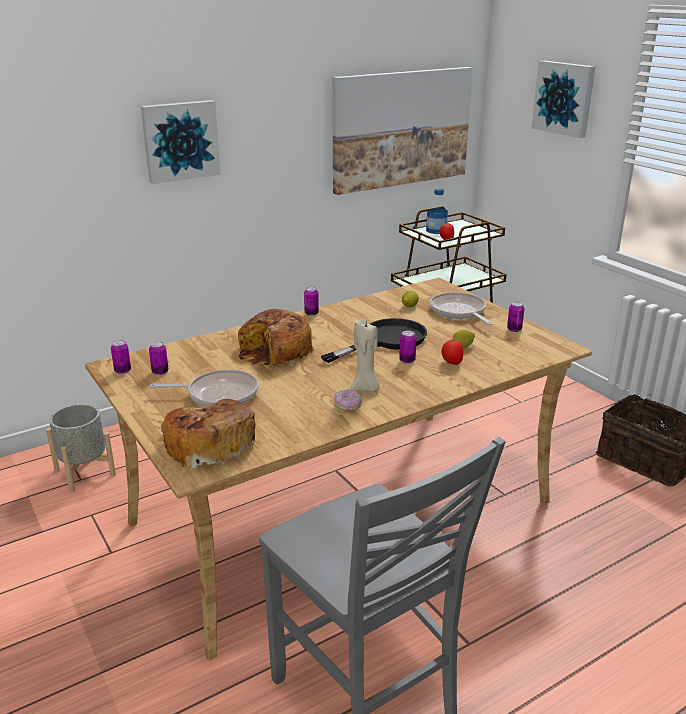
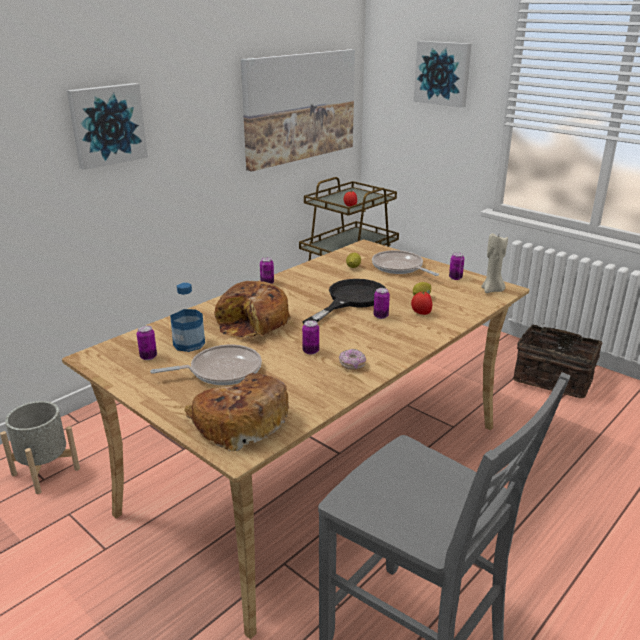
camera: 15 degrees left, 0 degrees up
can [111,340,131,374] -> can moved to [302,320,319,355]
beige candle [350,319,380,392] -> beige candle moved to [482,233,508,293]
bottle [426,188,448,234] -> bottle moved to [170,283,205,352]

